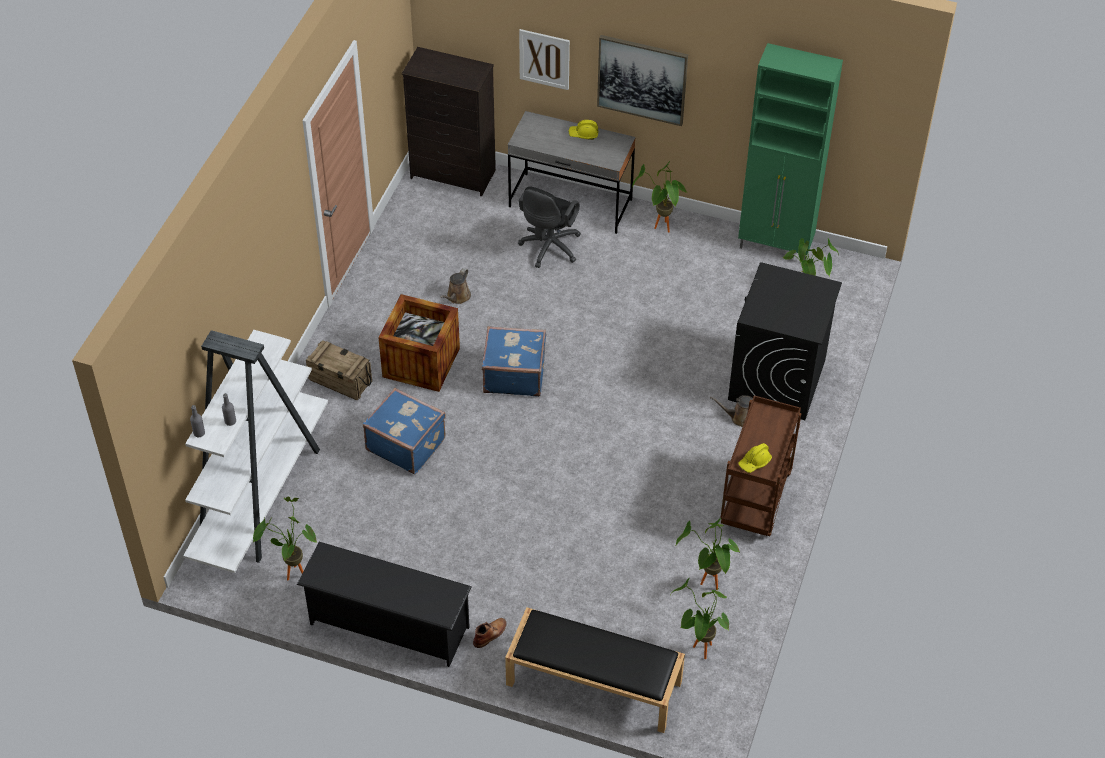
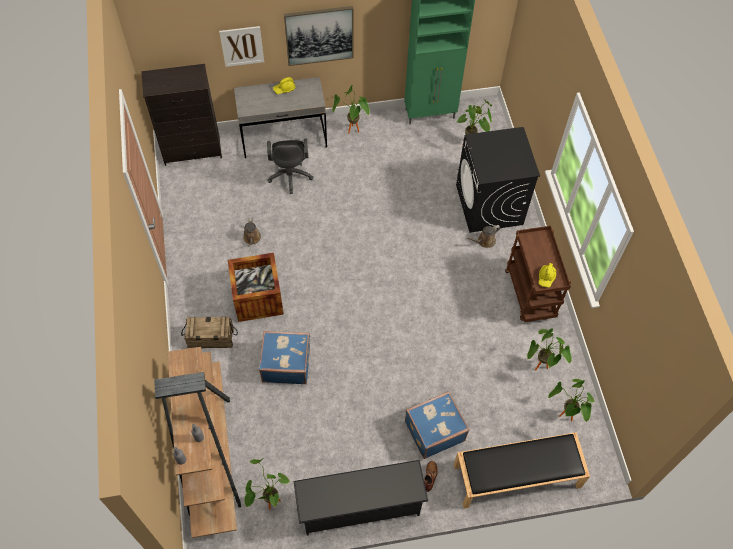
camera: 30 degrees left, 10 degrees up
white bookcase [183,330,328,573] -> brown bookcase [154,347,241,538]
blue suitcase [482,326,546,397] -> blue suitcase moved to [405,391,470,459]

